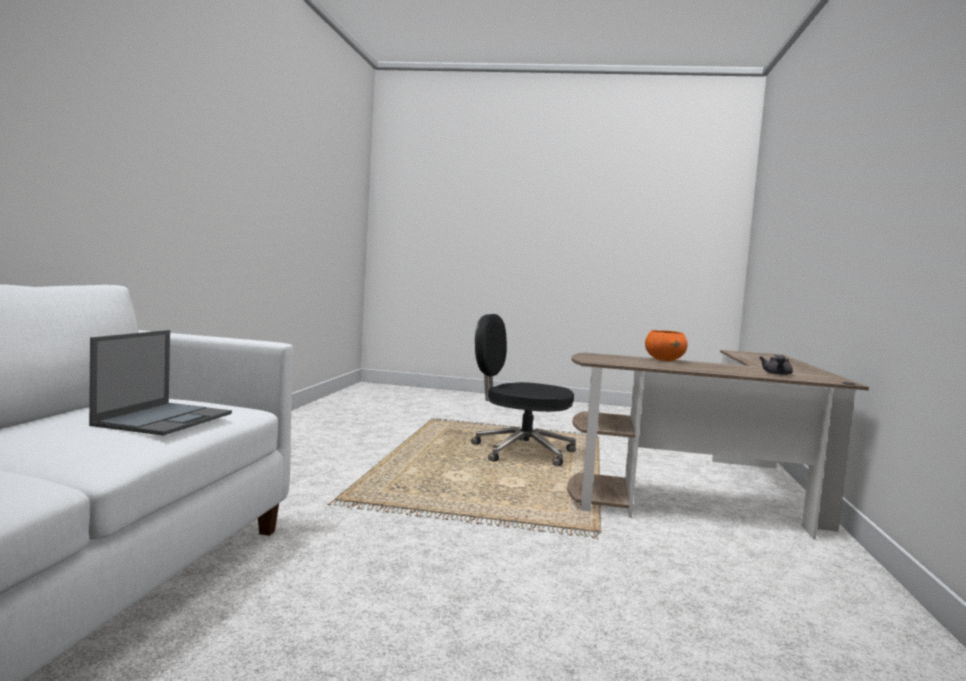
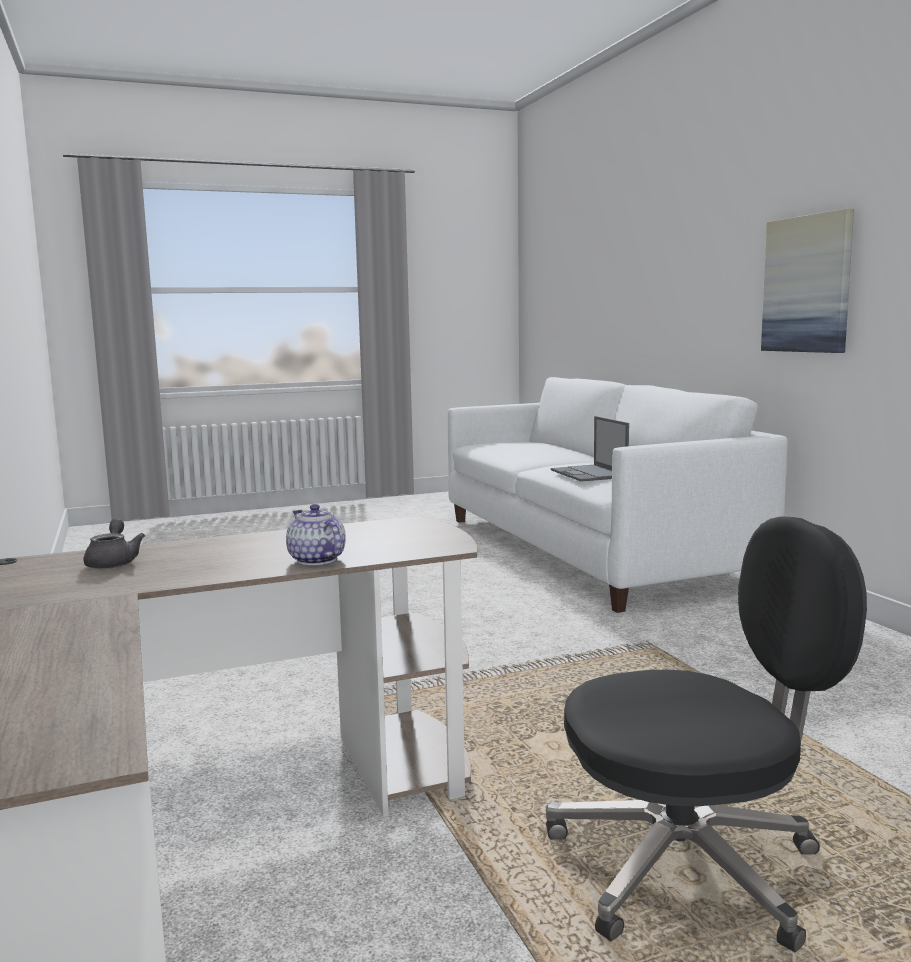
camera: 150 degrees right, 5 degrees up
orange bowl [645,330,687,361] -> teapot [286,504,346,565]
none -> picture [761,208,854,353]

